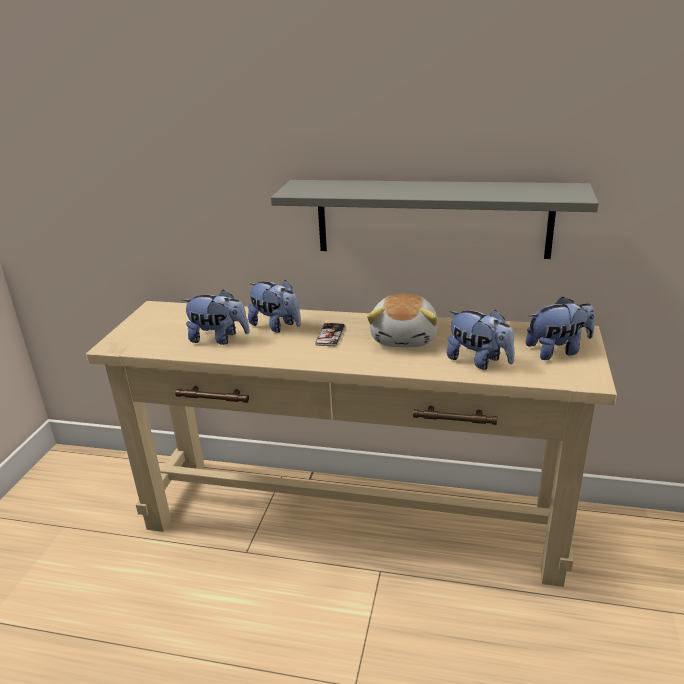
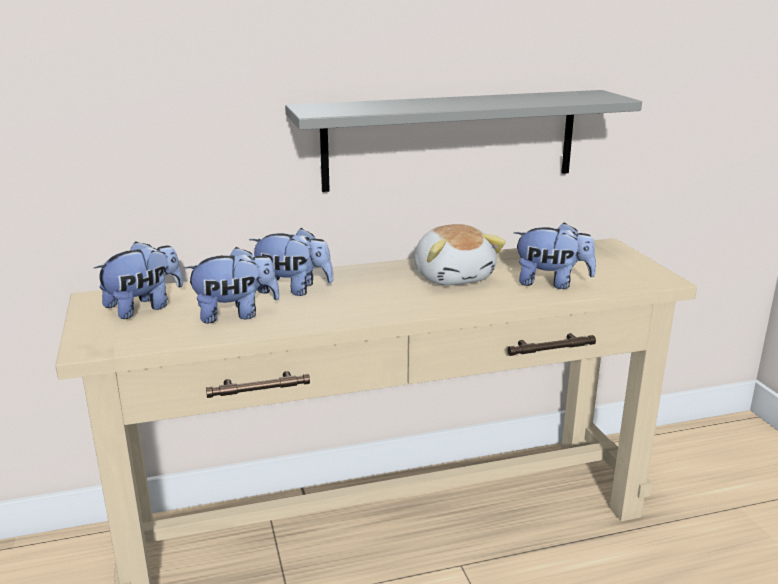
camera: 30 degrees left, 5 degrees down
phone [315,323,345,346] -> none
plush toy [526,296,595,360] -> plush toy moved to [94,242,183,319]

